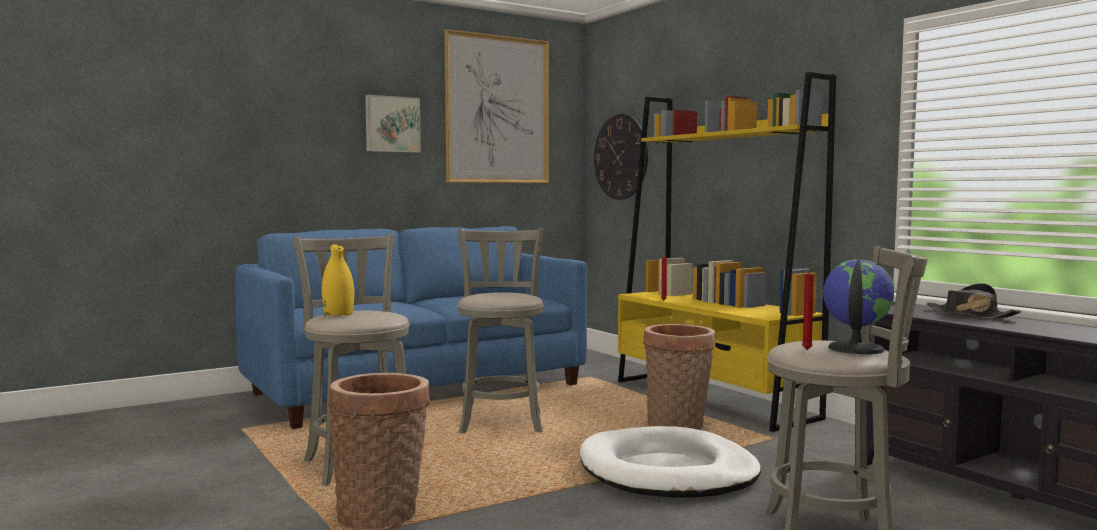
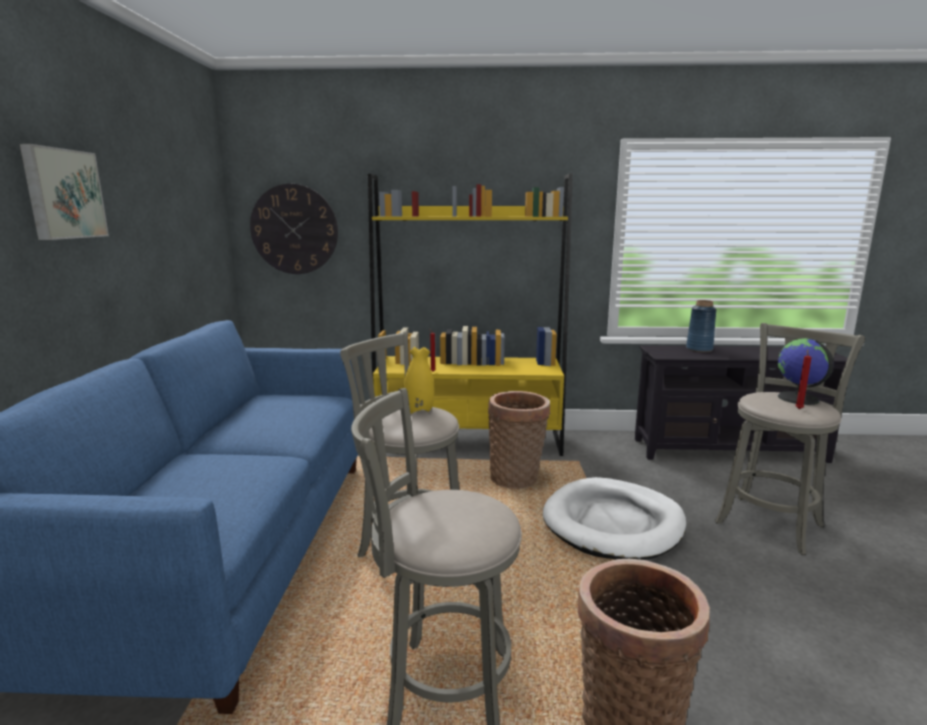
camera: 55 degrees left, 10 degrees up
yellow vase [322,244,354,316] -> yellow vase moved to [403,347,434,414]
picture [445,29,549,183] -> none
black hat [927,283,1022,319] -> blue vase [686,300,717,352]

